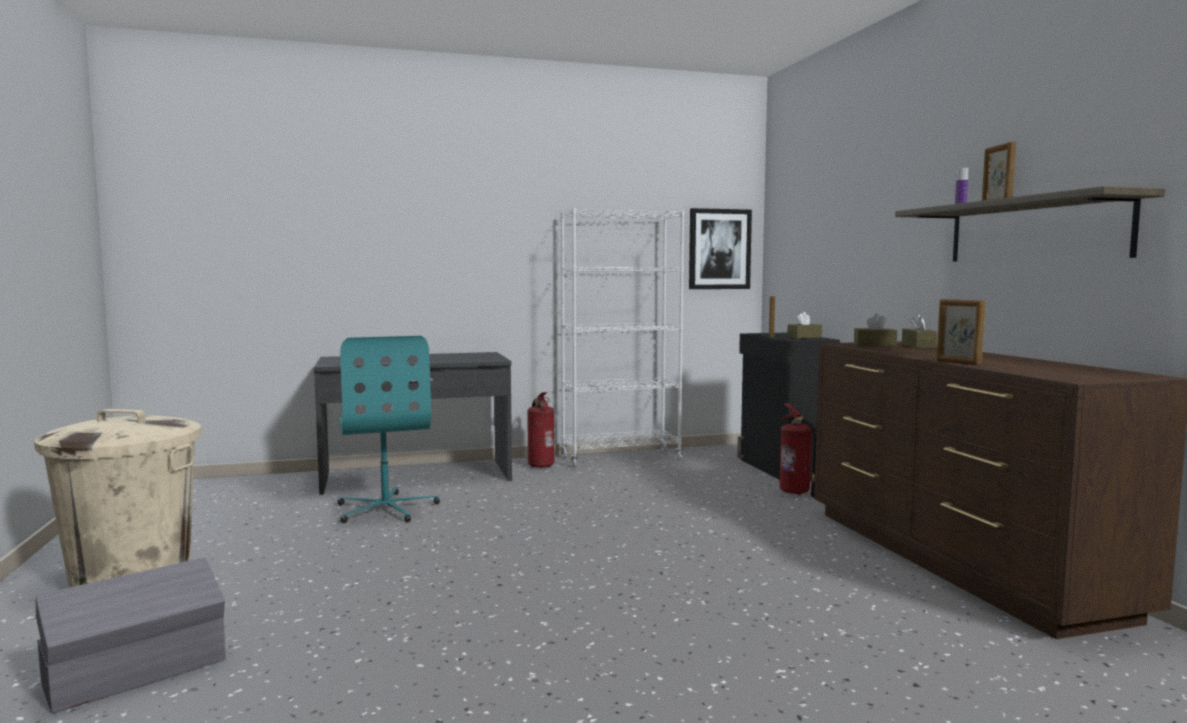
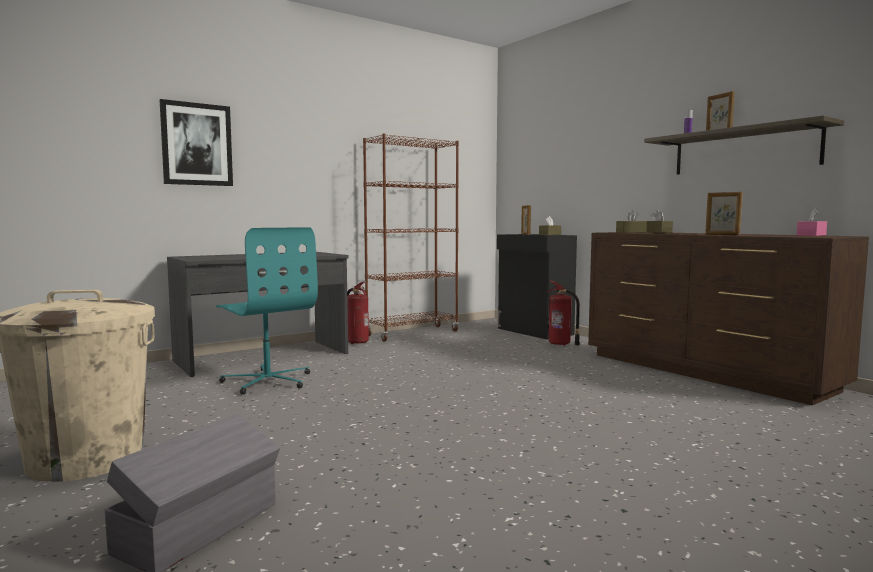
camera: 20 degrees left, 0 degrees up
white bookcase [561,208,684,467] -> brown bookcase [363,133,459,341]
picture [689,208,752,289] -> picture moved to [160,99,233,186]
none -> pink tissue box [797,208,827,236]

